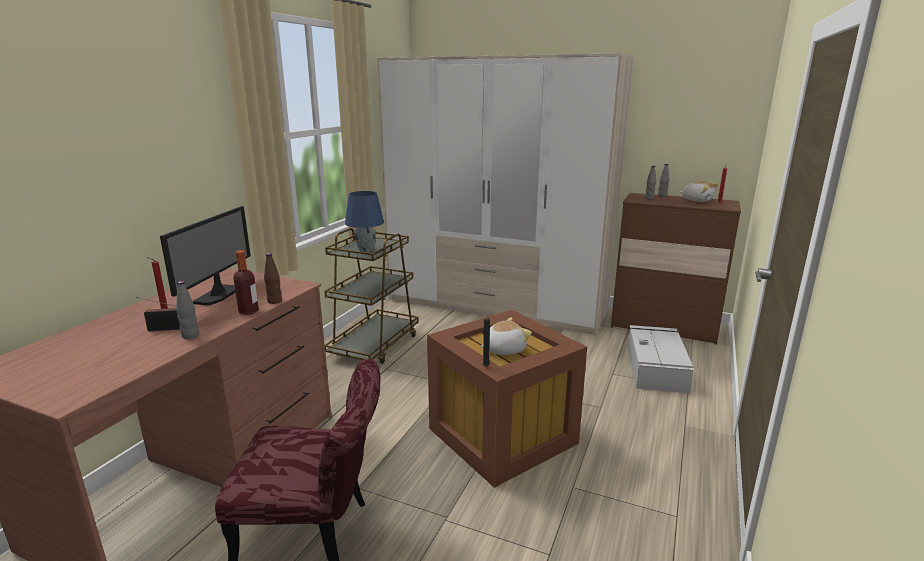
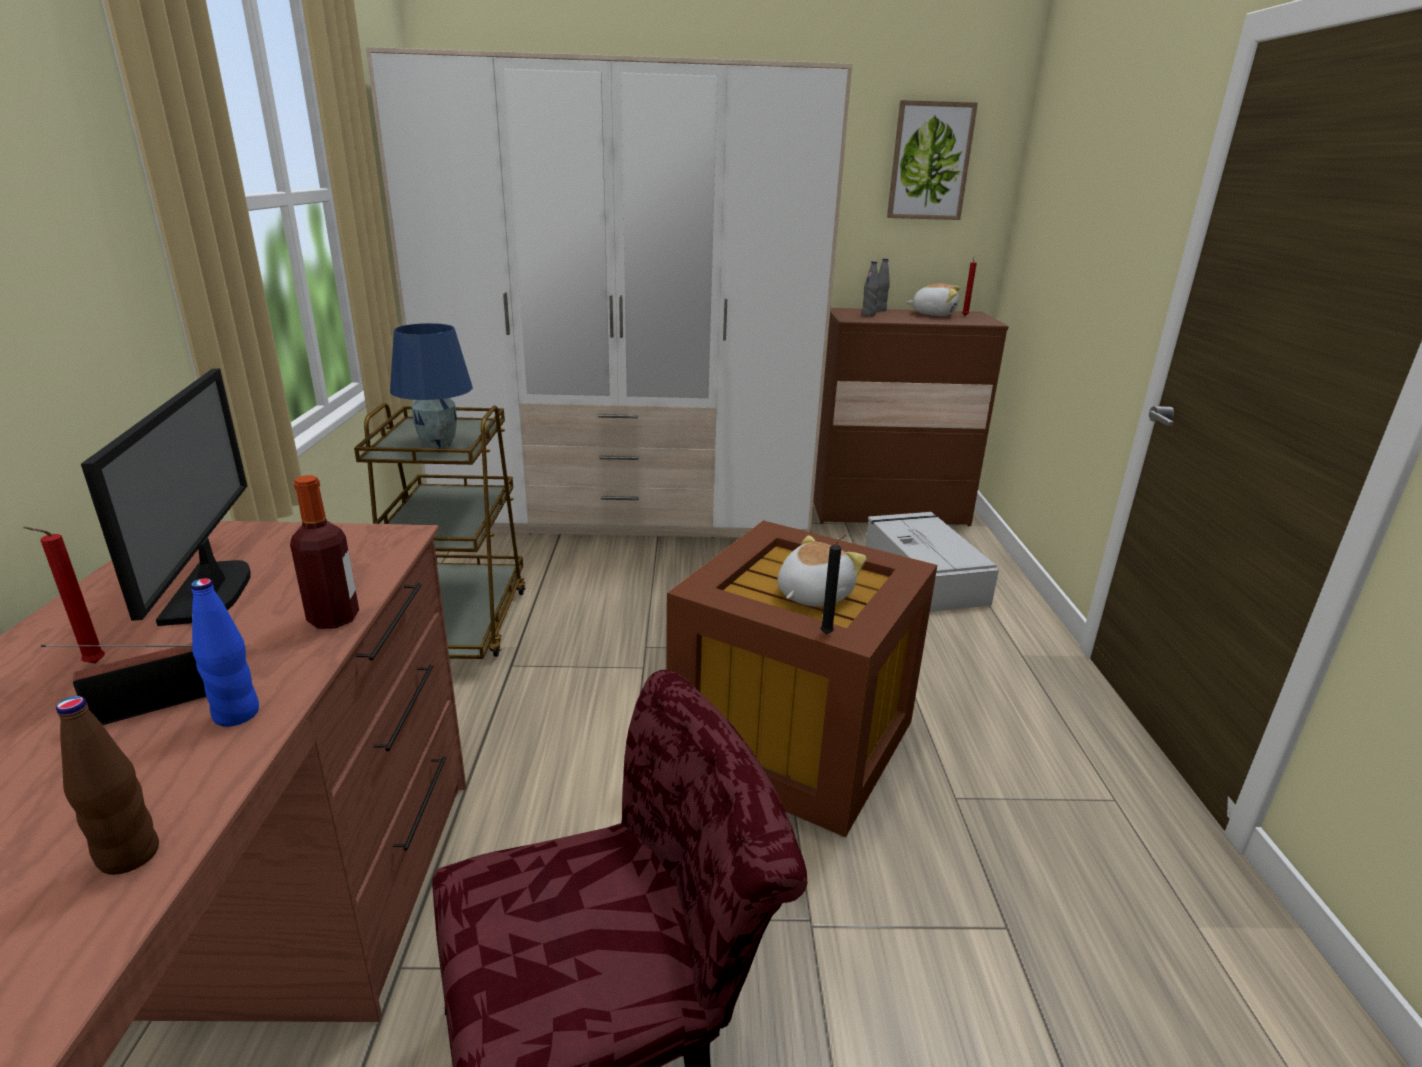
camera: 25 degrees left, 5 degrees up
grey bottle [176,281,199,339] -> blue bottle [191,578,259,727]
brown bottle [264,253,282,304] -> brown bottle moved to [56,696,159,875]
none -> picture [887,100,978,220]

